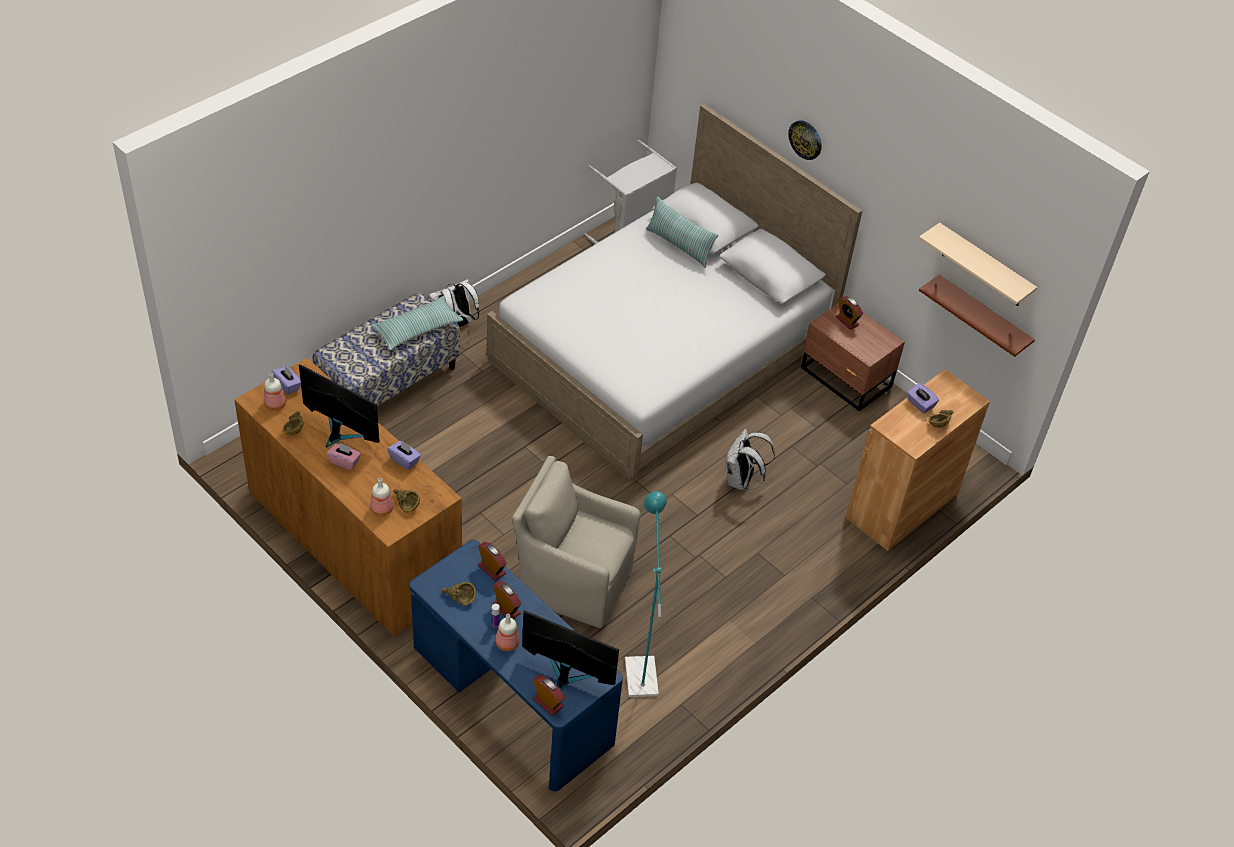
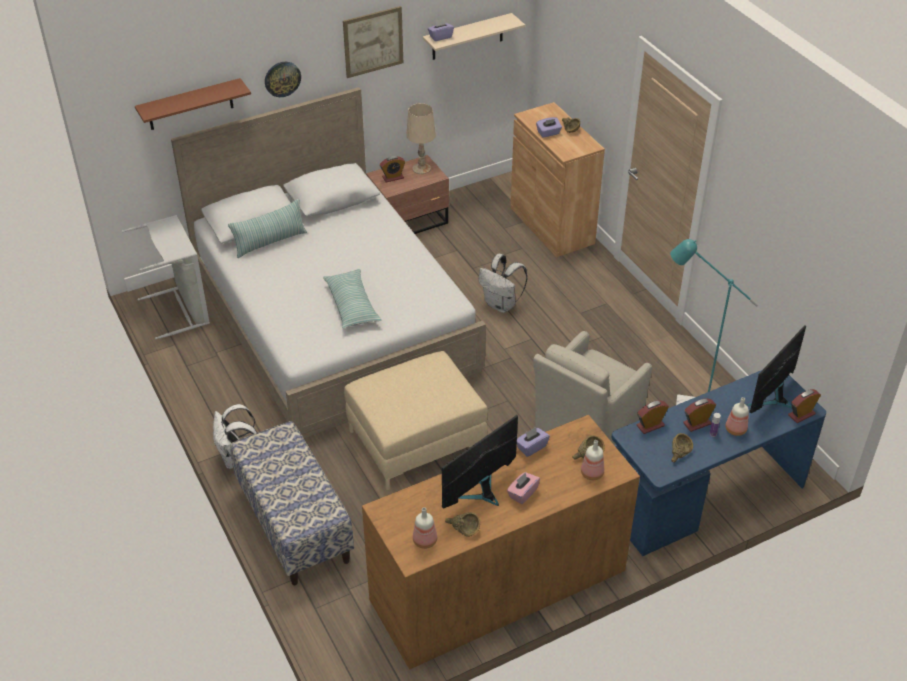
camera: 70 degrees left, 5 degrees down
purple tissue box [272,366,301,395] -> purple tissue box moved to [428,19,454,41]
pillow [371,296,463,350] -> pillow moved to [323,269,381,328]
brown shelf [919,275,1035,357] -> brown shelf moved to [135,78,251,130]
none -> picture [343,6,403,78]
none -> beige ottoman [344,351,488,490]
none -> beige table lamp [406,103,436,174]

